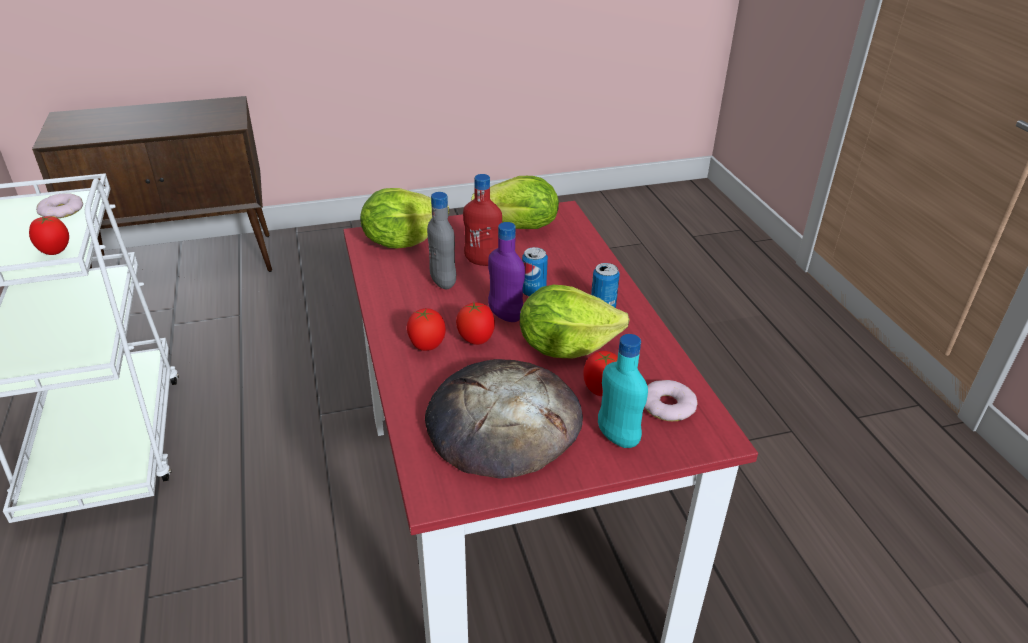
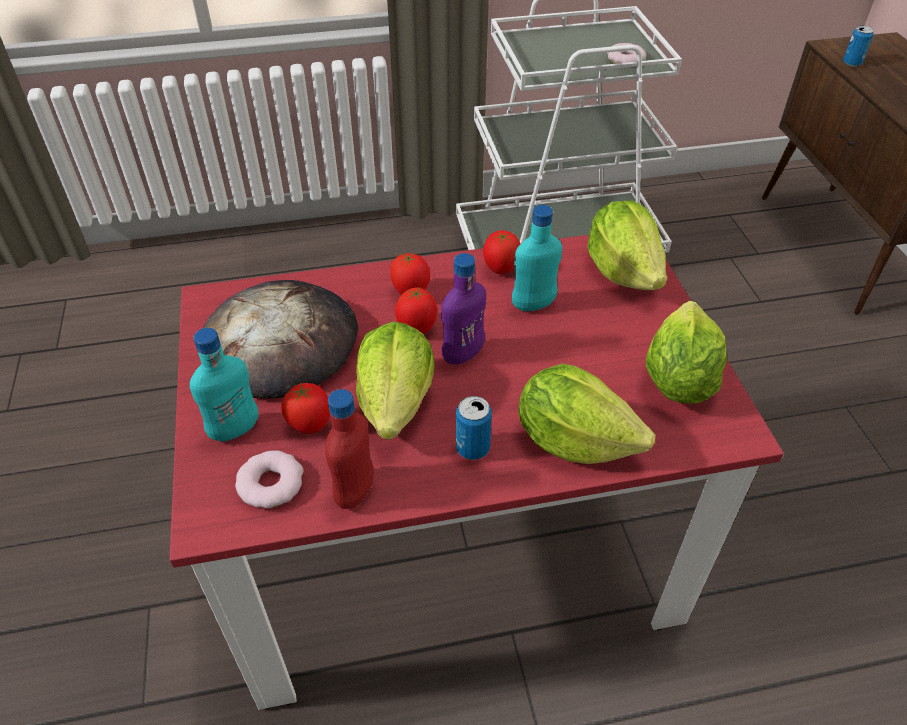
camera: 95 degrees right, 10 degrees up
tomato [29,216,69,255] -> tomato moved to [483,230,520,274]
grey bottle [427,192,456,289] -> turquoise bottle [512,205,562,311]
red bottle [463,174,502,266] -> red bottle moved to [325,389,374,509]
can [522,247,548,296] -> can moved to [843,26,874,67]
none -> lettuce [518,363,655,464]

